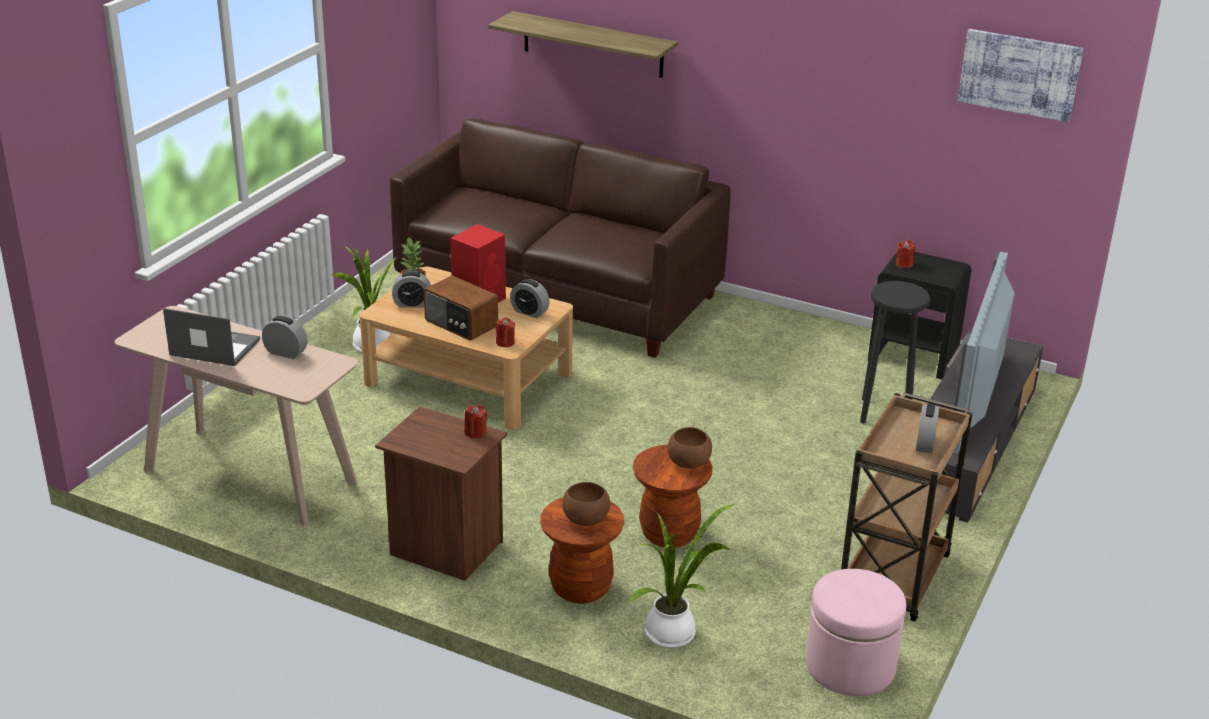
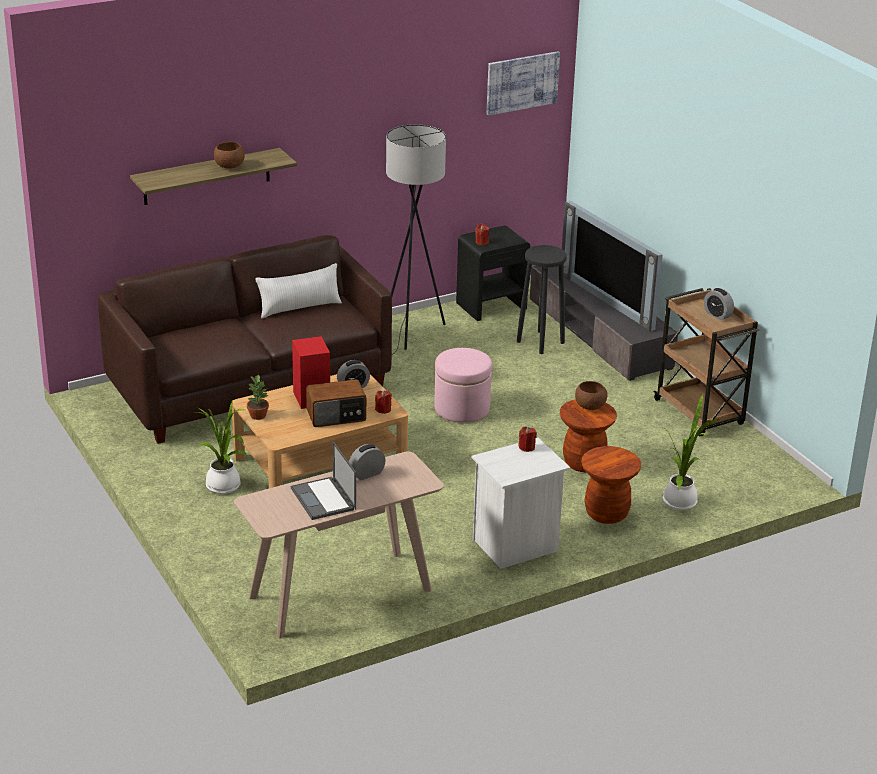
camera: 55 degrees left, 0 degrees up
laptop [163,308,260,366] -> laptop turned 75 degrees counterclockwise [291,442,356,520]
brown nightstand [375,406,507,581] -> white nightstand [472,438,570,569]
alarm clock [392,271,431,308] -> none
brown bowl [562,482,610,526] -> brown bowl moved to [214,142,245,169]
pink ottoman [806,569,906,696] -> pink ottoman moved to [434,348,492,423]
none -> white pillow [256,263,342,318]
none -> grey floor lamp [386,124,446,355]

